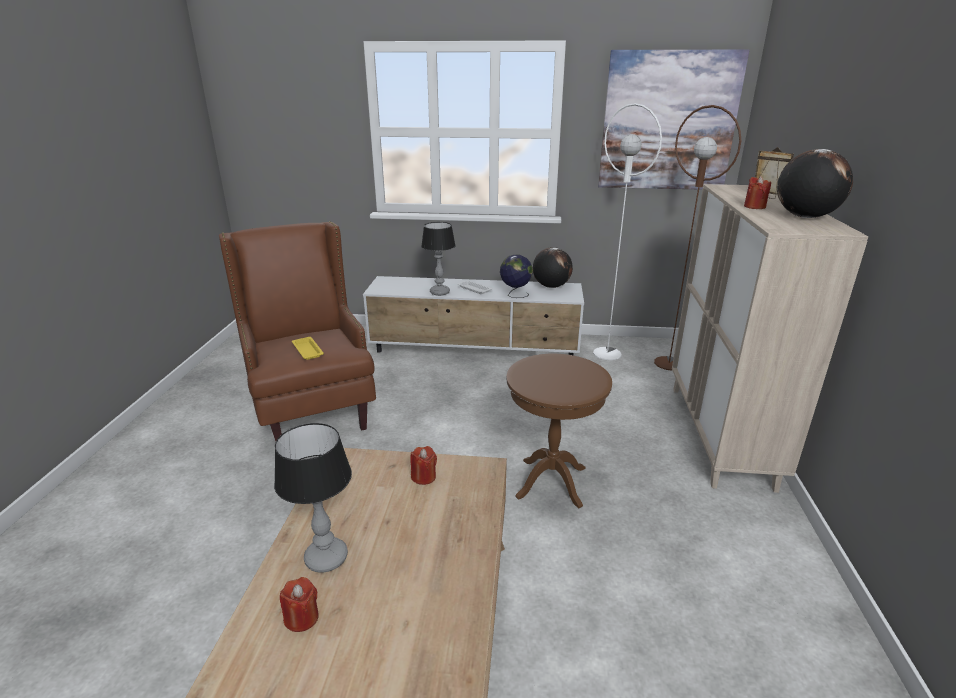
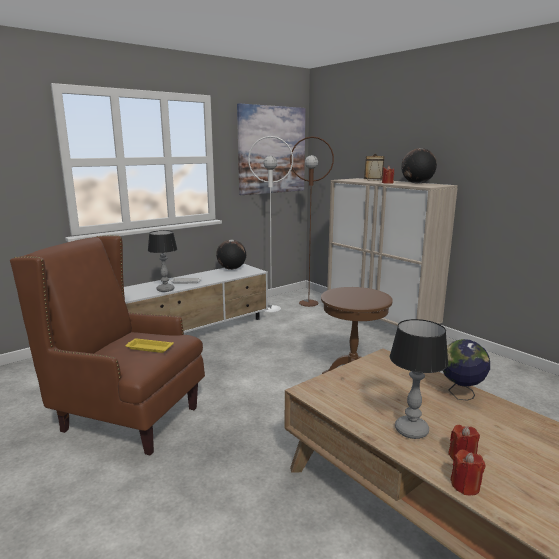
camera: 45 degrees left, 10 degrees down
red candle [410,446,437,485] -> red candle moved to [451,450,485,496]
globe [500,255,533,298] -> globe moved to [443,339,490,401]

